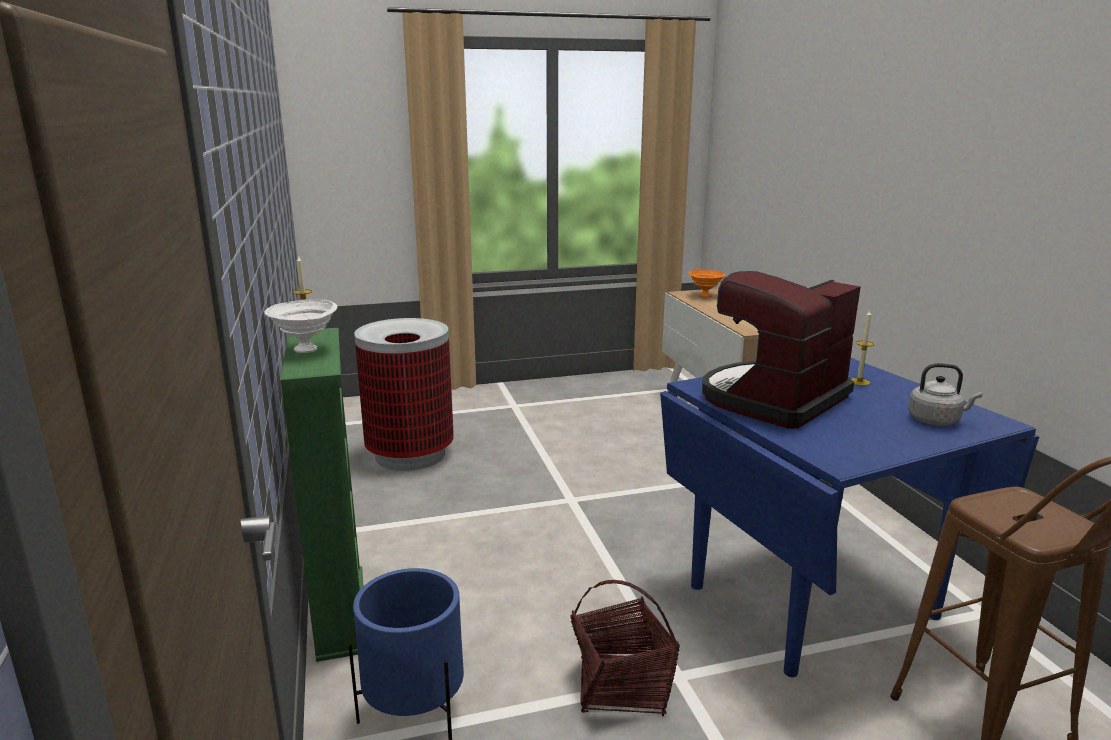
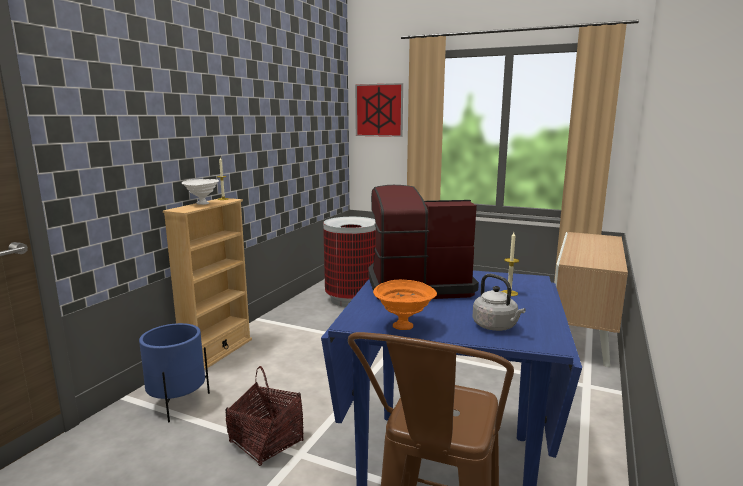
camera: 40 degrees right, 5 degrees down
green bookcase [280,328,364,662] -> beige bookcase [163,198,252,370]
orange bowl [688,269,726,297] -> orange bowl moved to [373,279,437,330]
none -> picture [355,83,403,137]

